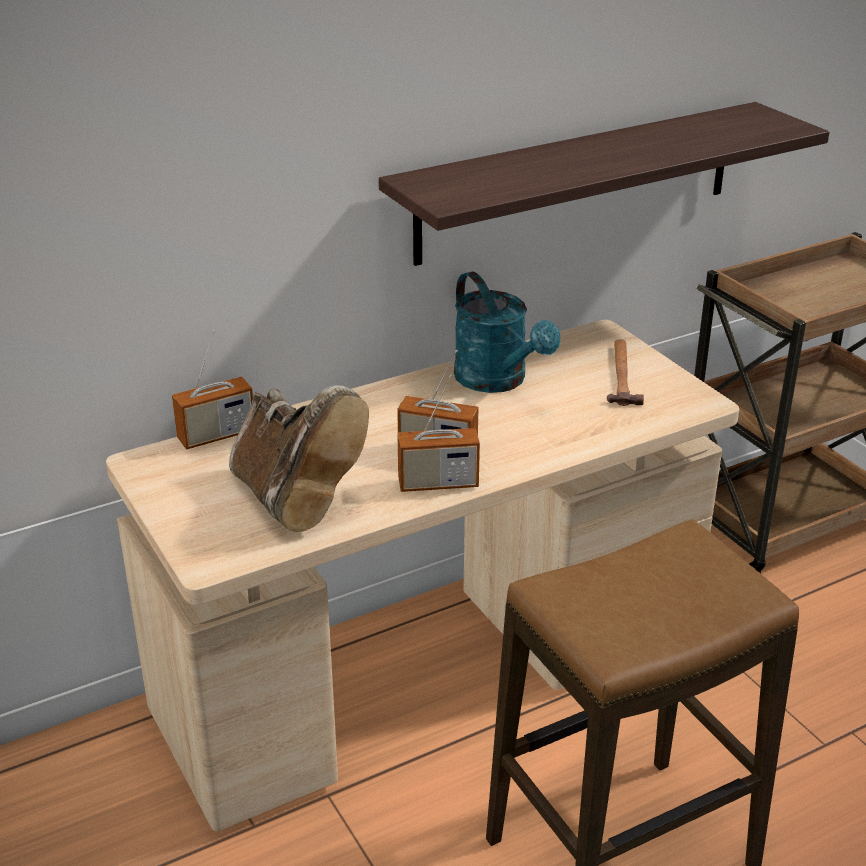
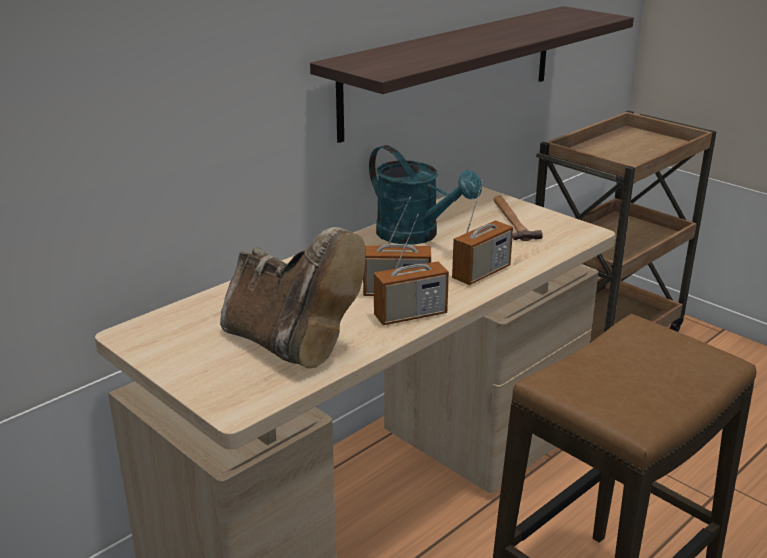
camera: 15 degrees left, 5 degrees down
radio [172,330,253,450] -> radio moved to [452,179,513,285]

